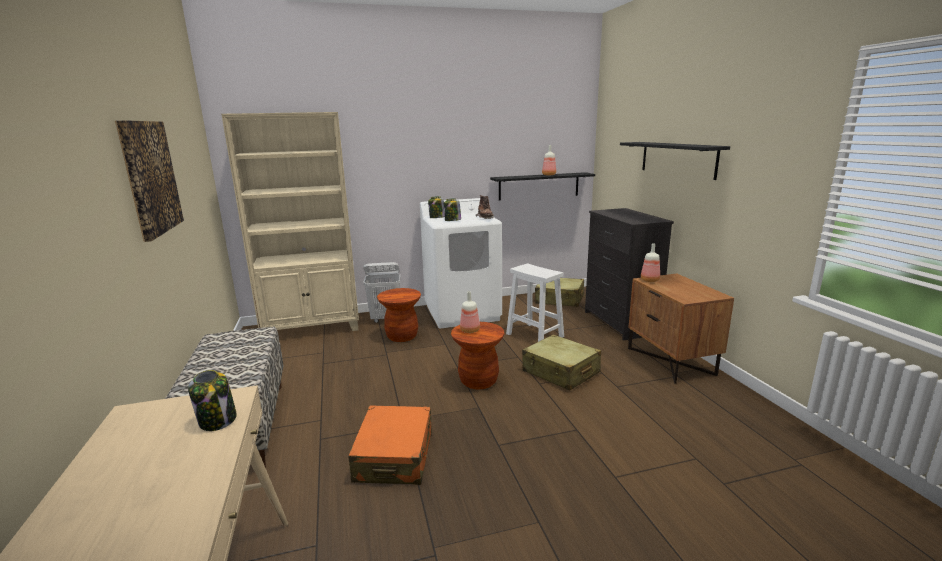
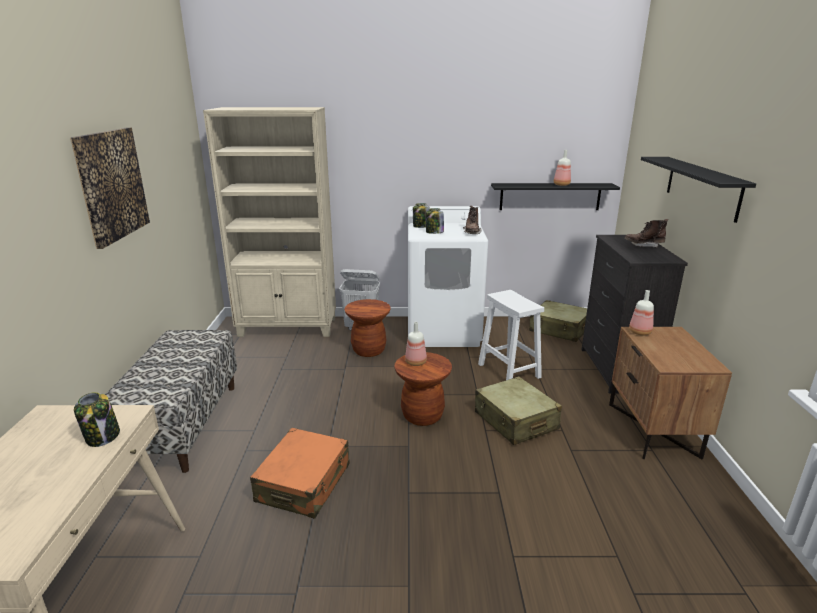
camera: 15 degrees right, 5 degrees up
none -> brown boot [624,219,668,248]

